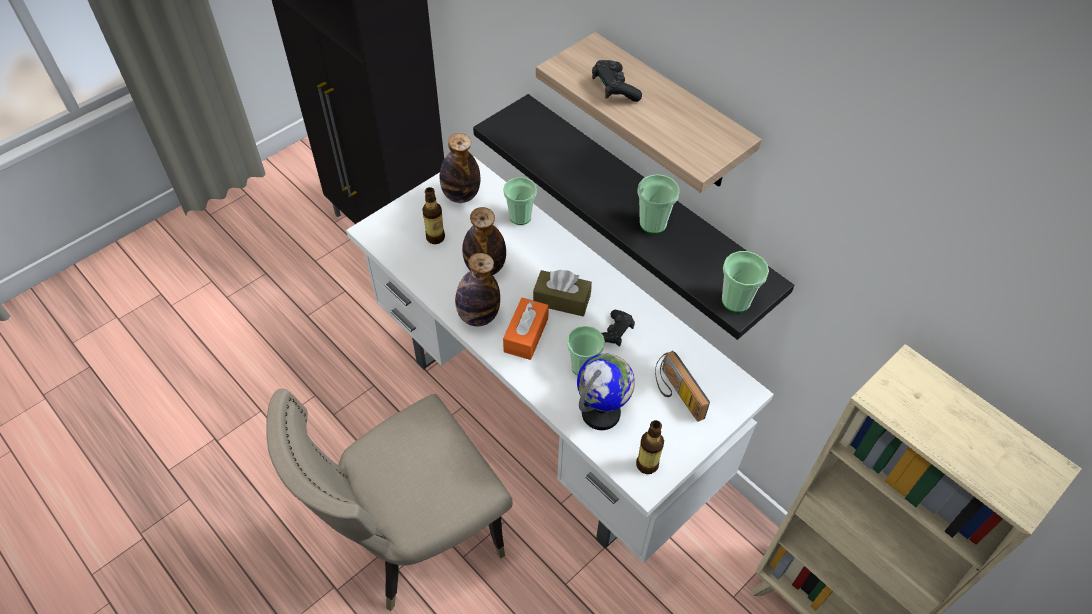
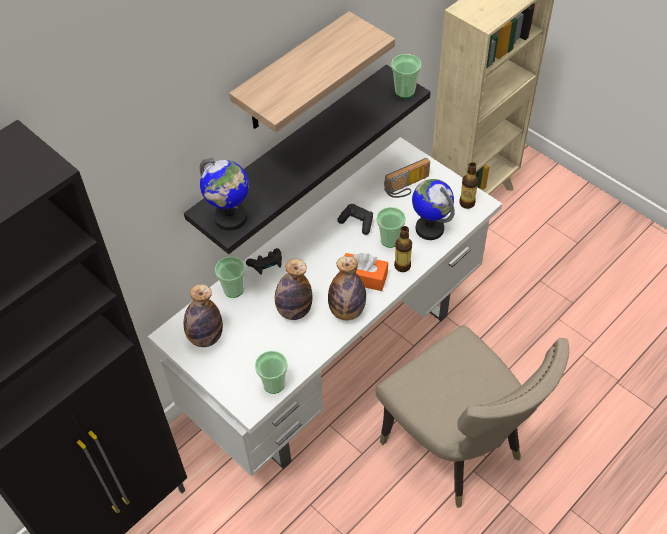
camera: 90 degrees left, 0 degrees up
bottle [422,187,445,244] -> bottle moved to [394,226,412,272]
brown tissue box [533,270,592,316] -> none
black game controller [592,60,642,102] -> black game controller moved to [246,248,282,275]
cup [637,174,680,234] -> cup moved to [255,351,288,394]
none -> globe [200,158,249,231]

